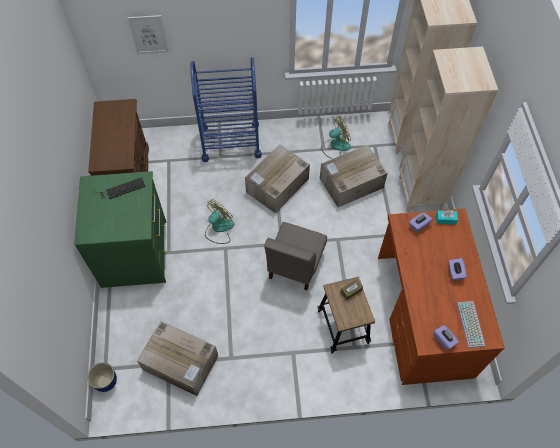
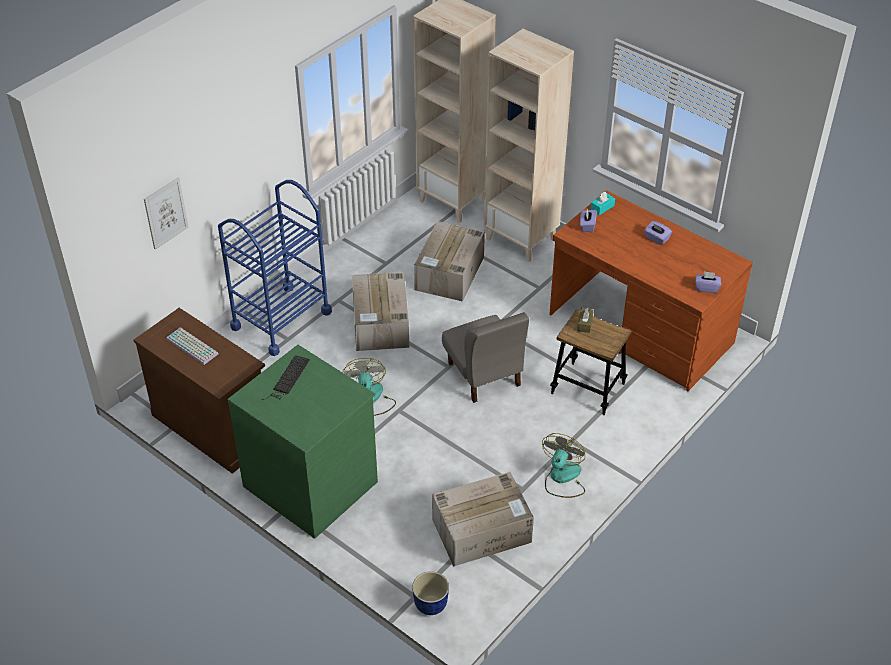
camera: 45 degrees left, 15 degrees down
fan [321,116,351,159] -> fan moved to [542,433,585,498]
keyboard [457,301,485,348] -> keyboard moved to [166,327,219,365]

